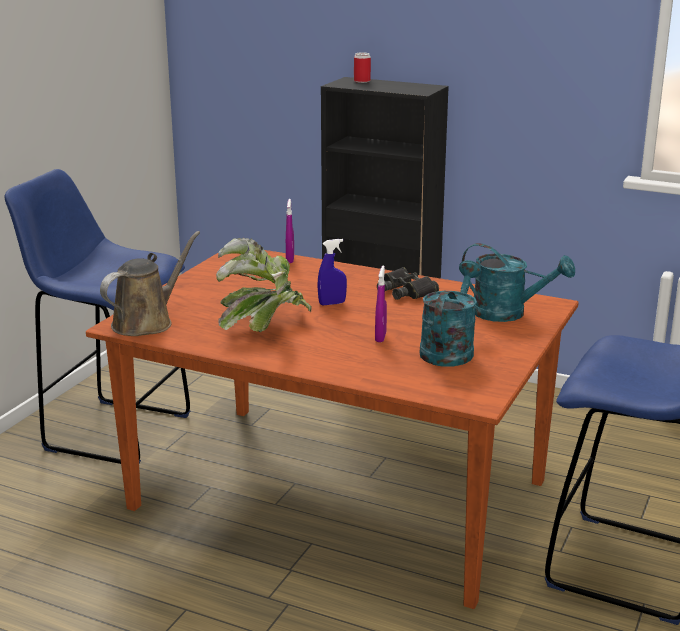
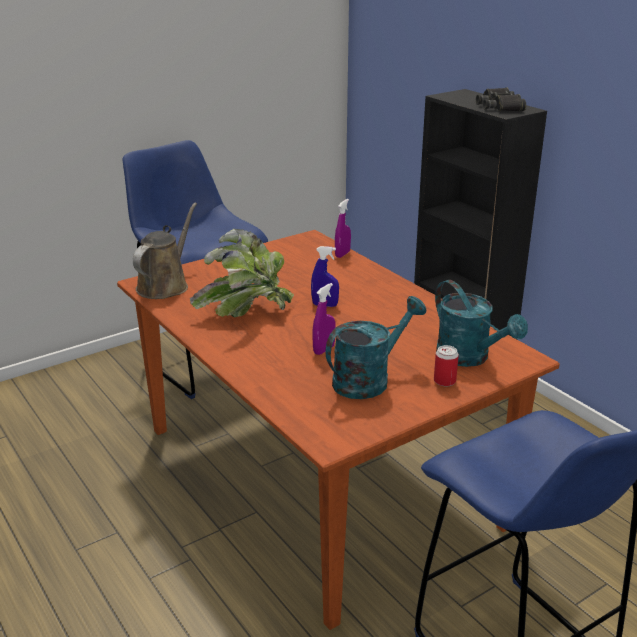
camera: 30 degrees right, 5 degrees up
brown watering can [100,231,200,336] -> brown watering can turned 45 degrees counterclockwise [133,202,197,299]
can [354,52,371,83] -> can moved to [434,345,459,386]
black binoculars [377,267,439,300] -> black binoculars moved to [476,88,526,111]

